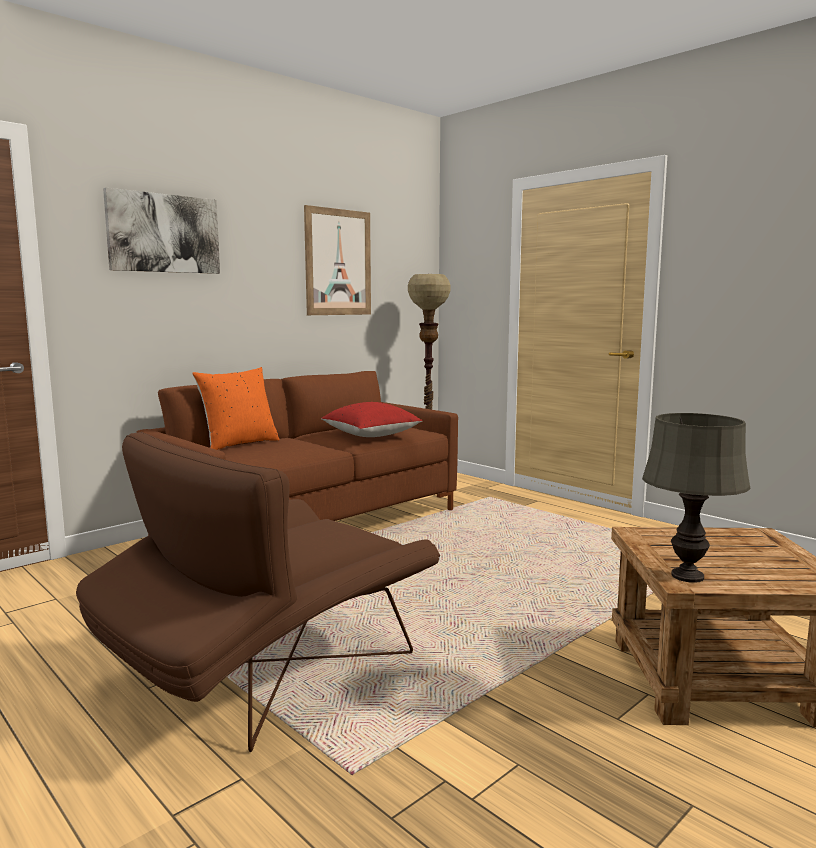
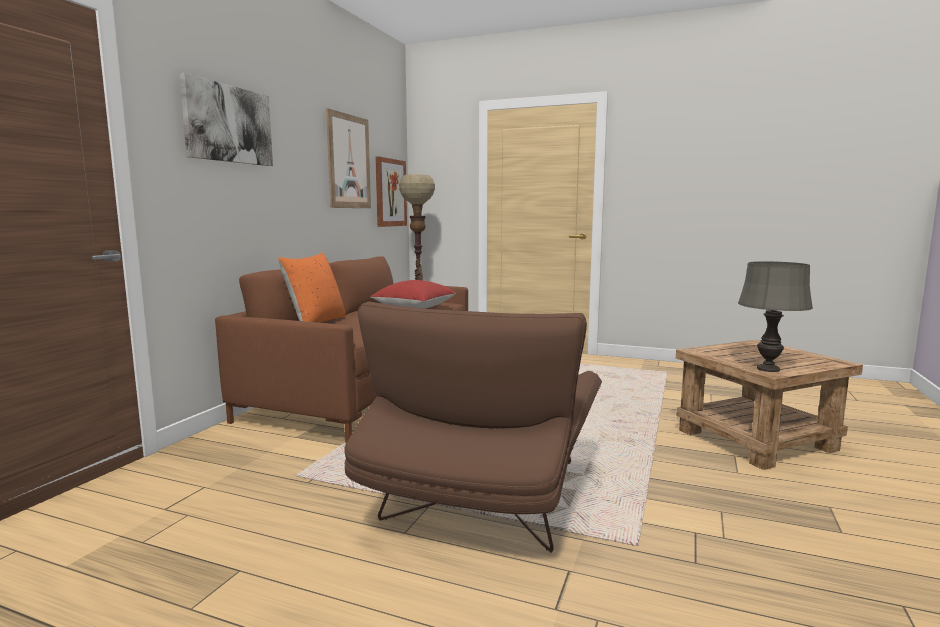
camera: 25 degrees left, 0 degrees up
none -> picture [375,157,407,227]

